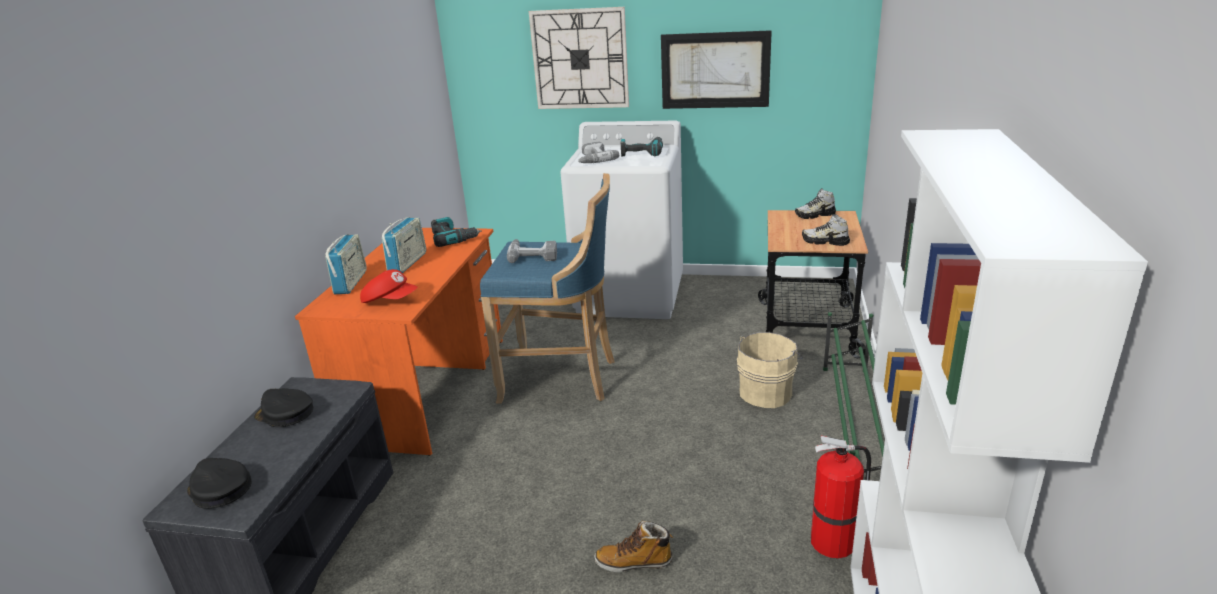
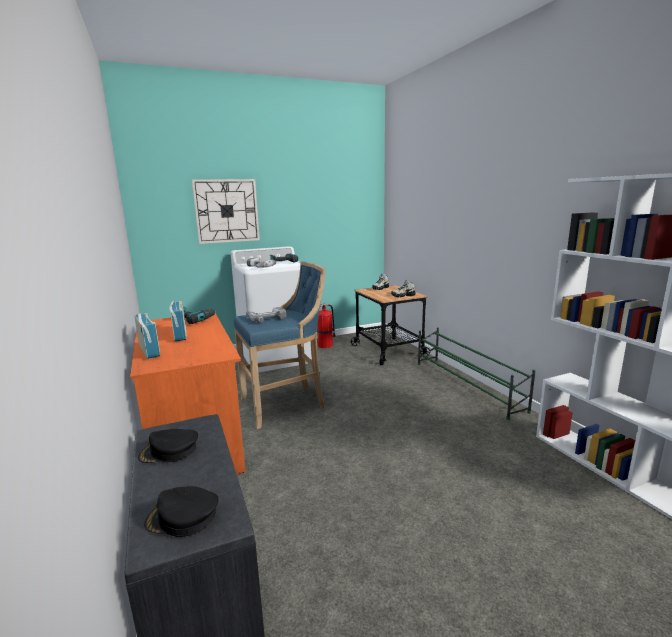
camera: 35 degrees left, 10 degrees down
red cap [360,269,418,303] -> none
boot [594,521,673,573] -> none
picture [661,30,772,109] -> none
beige bucket [737,332,803,408] -> none
fire extinguisher [811,436,871,559] -> fire extinguisher moved to [317,303,336,348]

